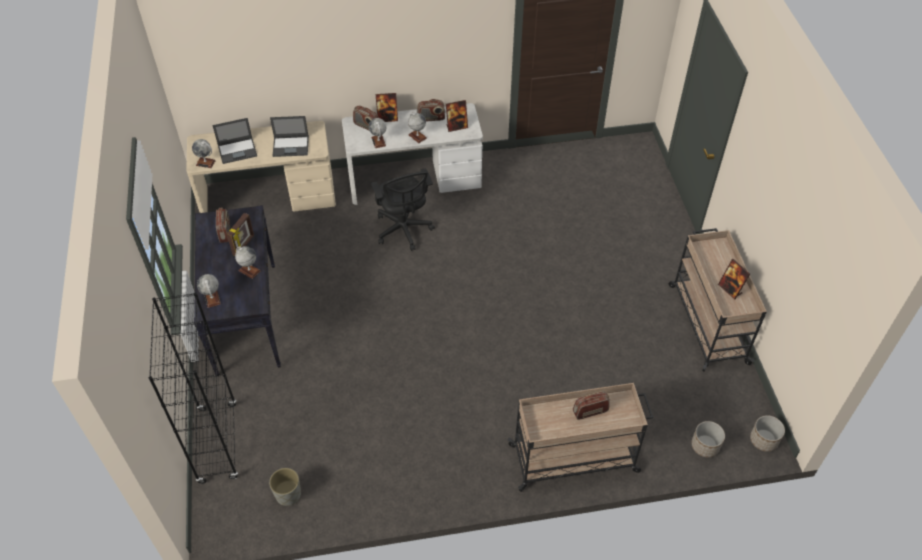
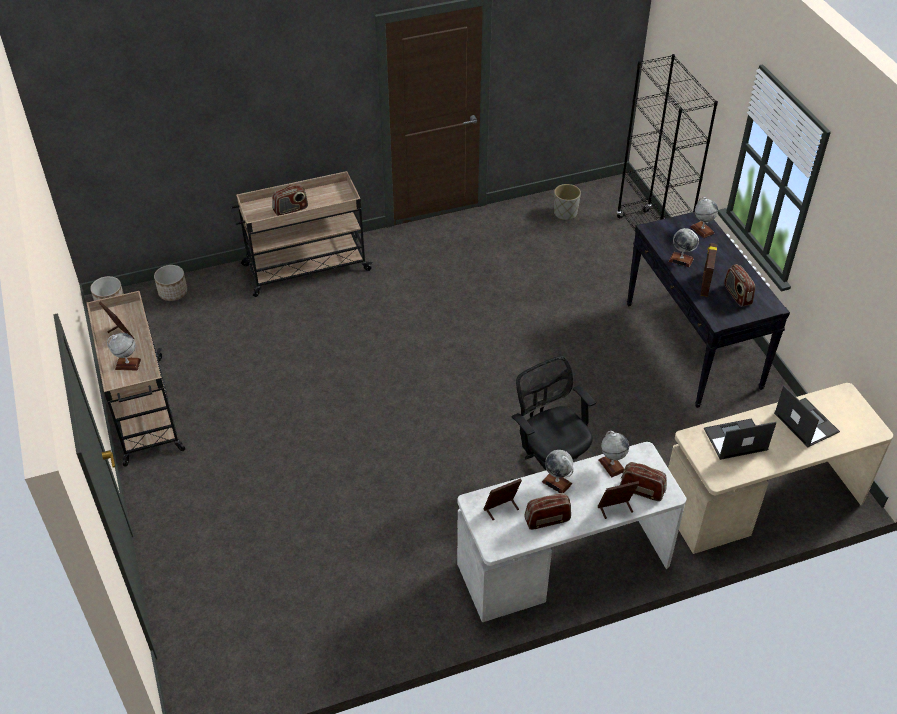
camera: 170 degrees right, 5 degrees down
globe [192,139,216,168] -> globe moved to [107,333,141,371]
laptop [212,118,257,164] -> laptop turned 90 degrees clockwise [774,386,840,447]

